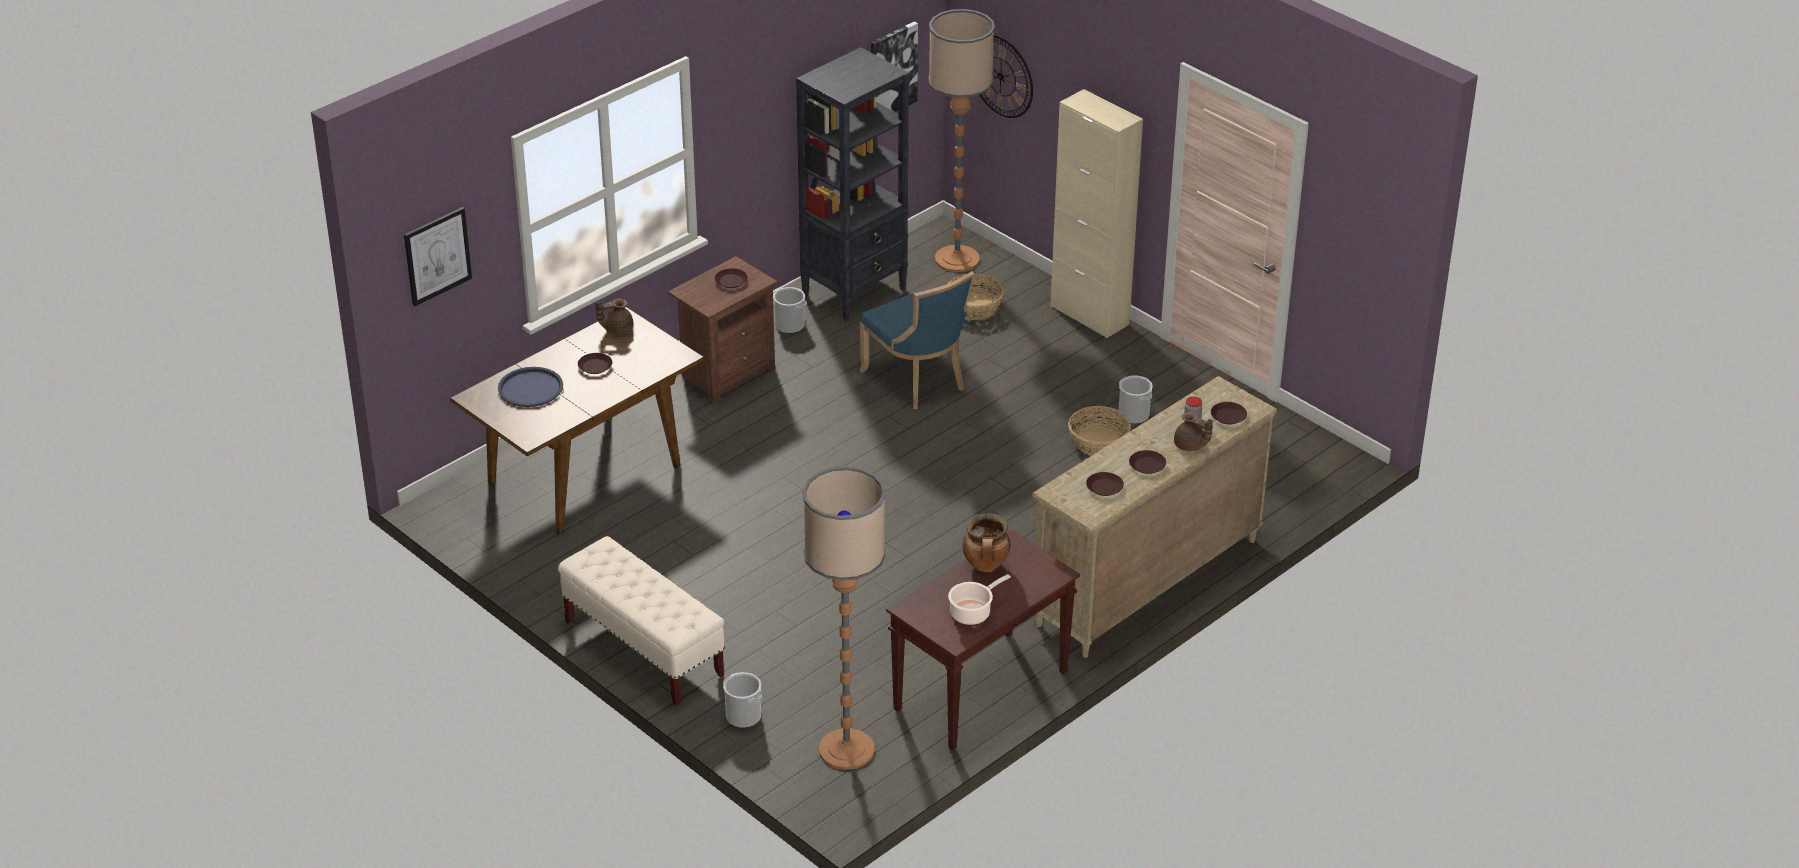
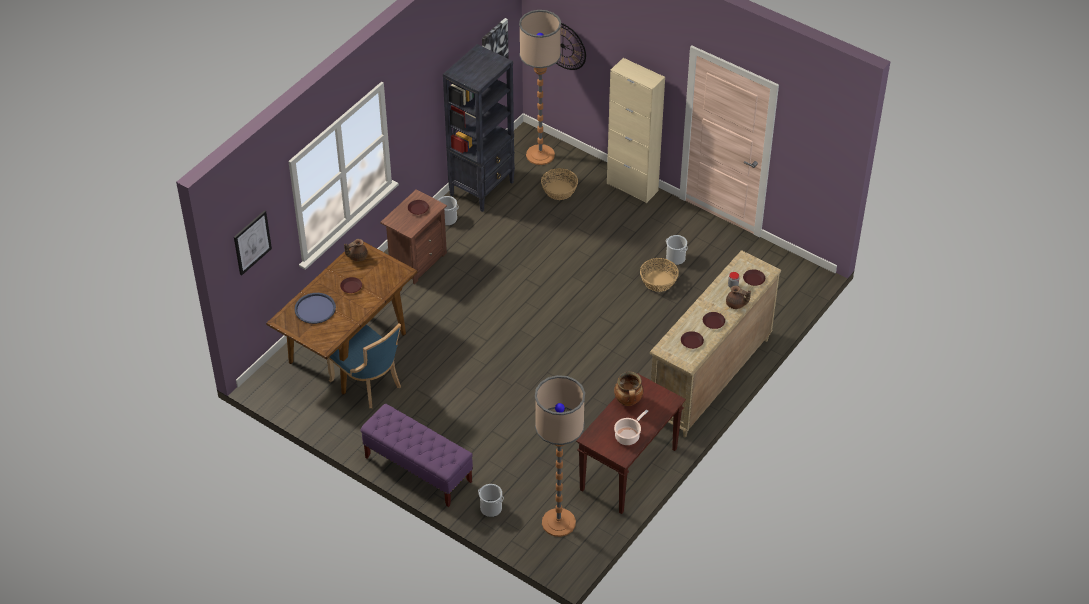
camera: 10 degrees left, 10 degrees up
beige bench [558,536,725,705] -> purple bench [361,404,473,507]
blue chair [859,271,975,409] -> blue chair moved to [327,323,401,408]

